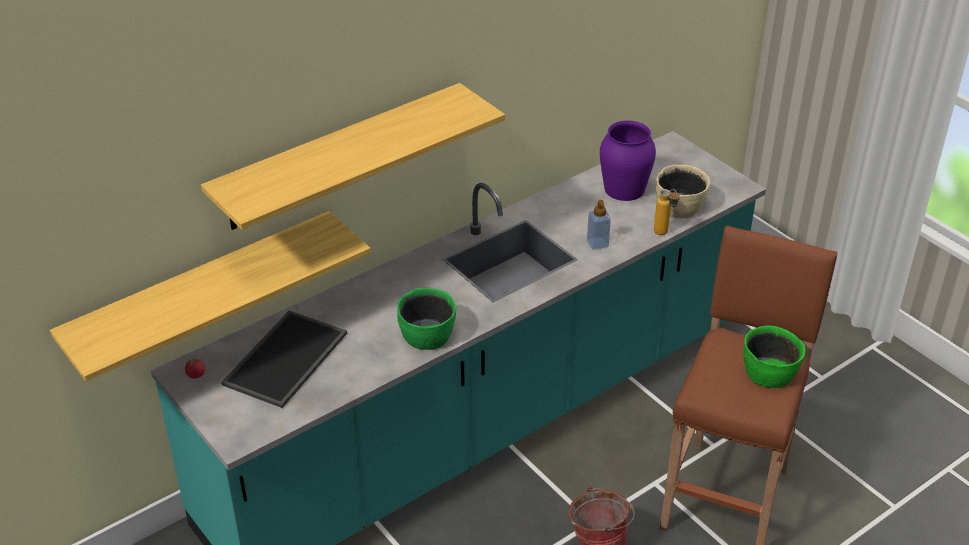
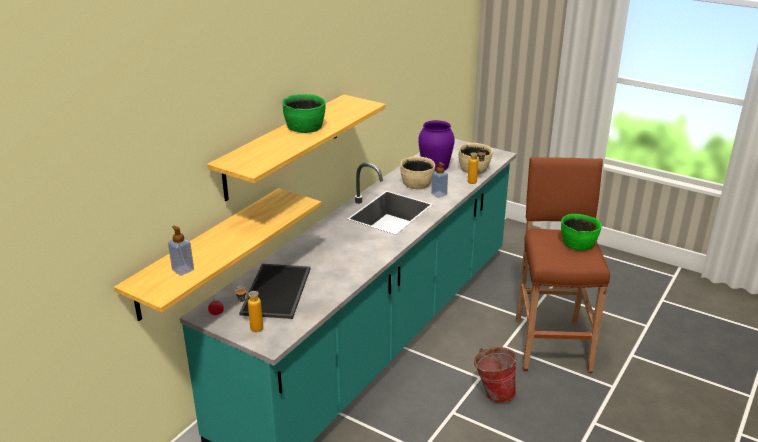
camera: 20 degrees left, 10 degrees down
green bowl [397,288,456,350] -> green bowl moved to [283,94,326,133]
none -> soap dispenser [168,226,194,276]
none -> bottle [235,286,263,332]
none -> beige bowl [400,156,435,189]

